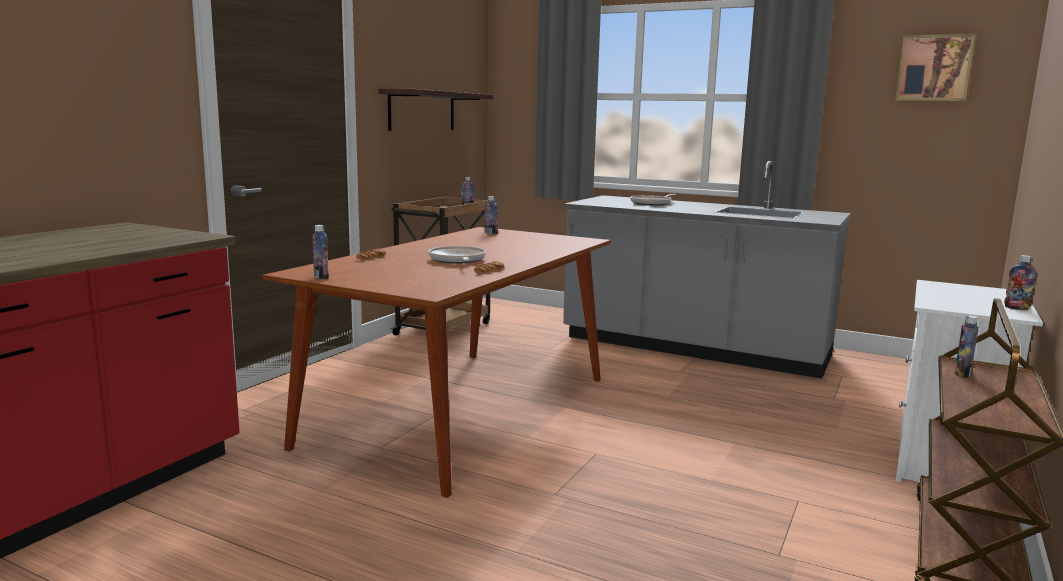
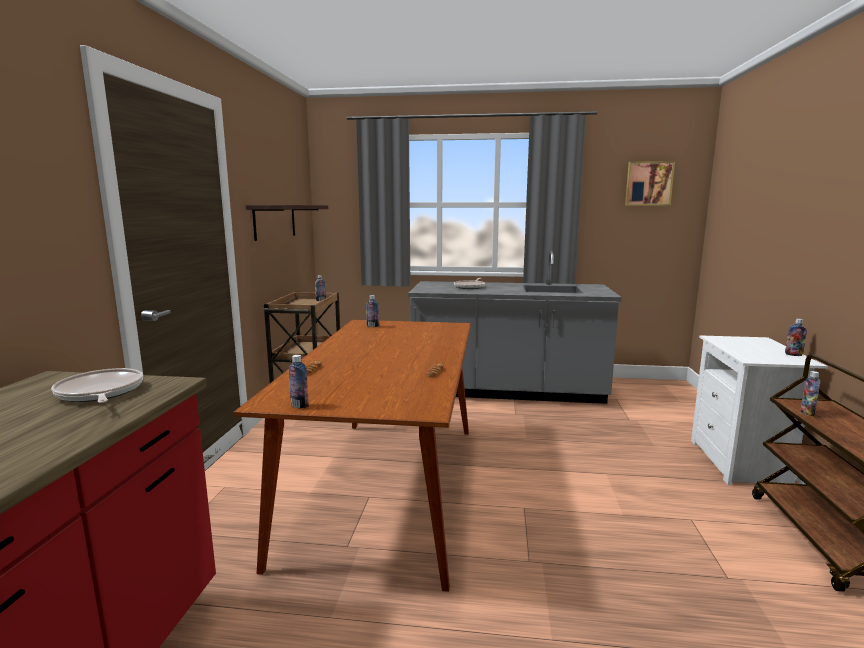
camera: 20 degrees left, 0 degrees up
frying pan [428,246,486,264] -> frying pan moved to [51,368,143,403]

